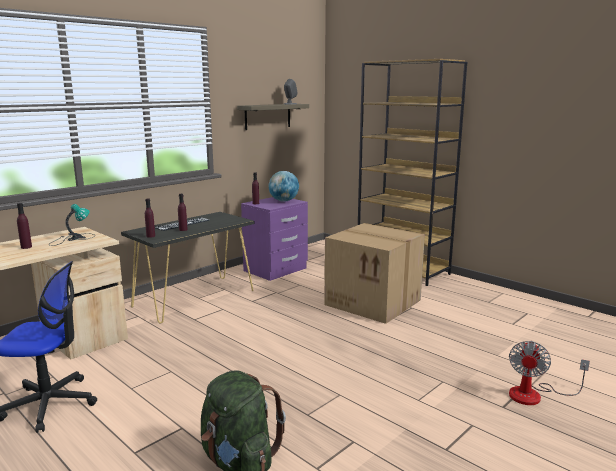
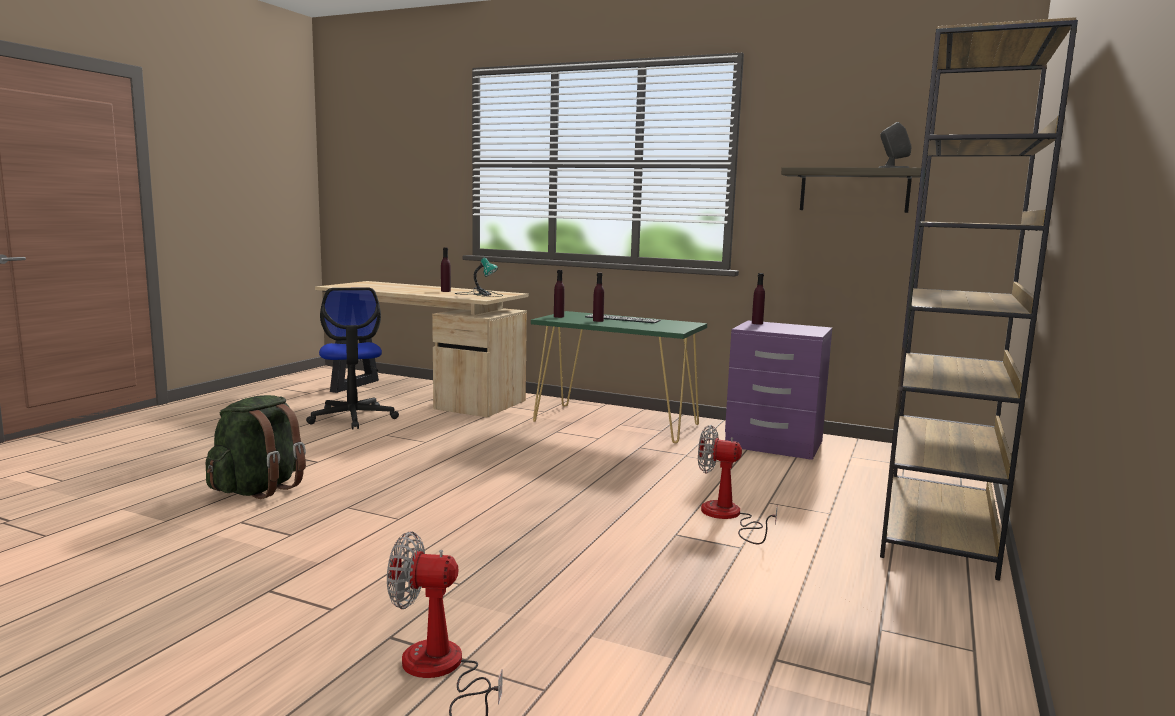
camera: 70 degrees right, 5 degrees down
black console table [121,212,255,323] -> green console table [531,311,707,443]
globe [269,171,299,202] -> none
cardboard box [324,223,425,324] -> fan [698,425,778,544]

